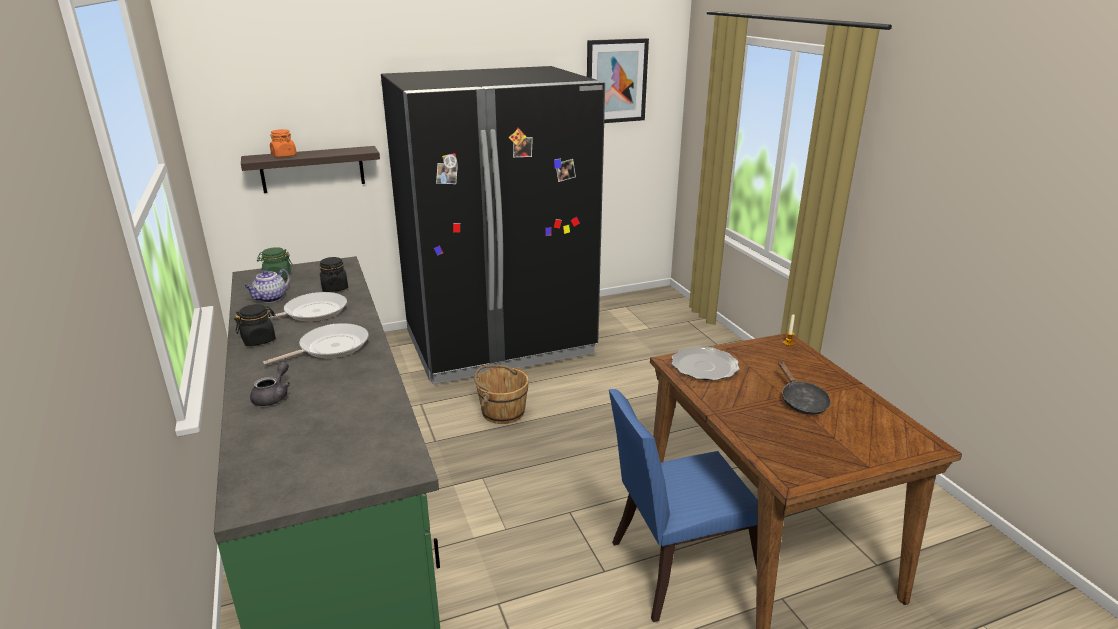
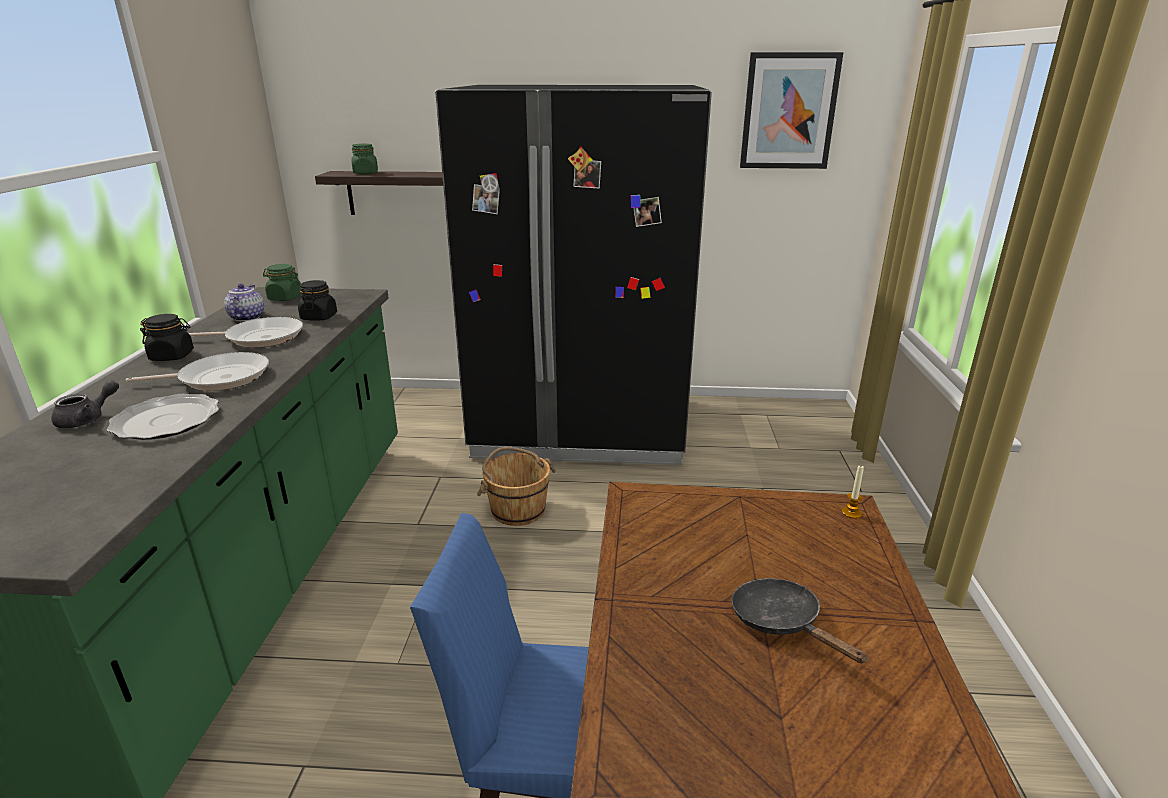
camera: 25 degrees right, 0 degrees up
teapot [244,269,290,303] -> teapot turned 120 degrees clockwise [224,284,264,321]
orange jar [270,129,297,157] -> green jar [352,144,378,174]
plate [672,346,740,380] -> plate moved to [107,394,219,440]
black frying pan [778,361,831,415] -> black frying pan turned 135 degrees clockwise [731,578,868,663]

